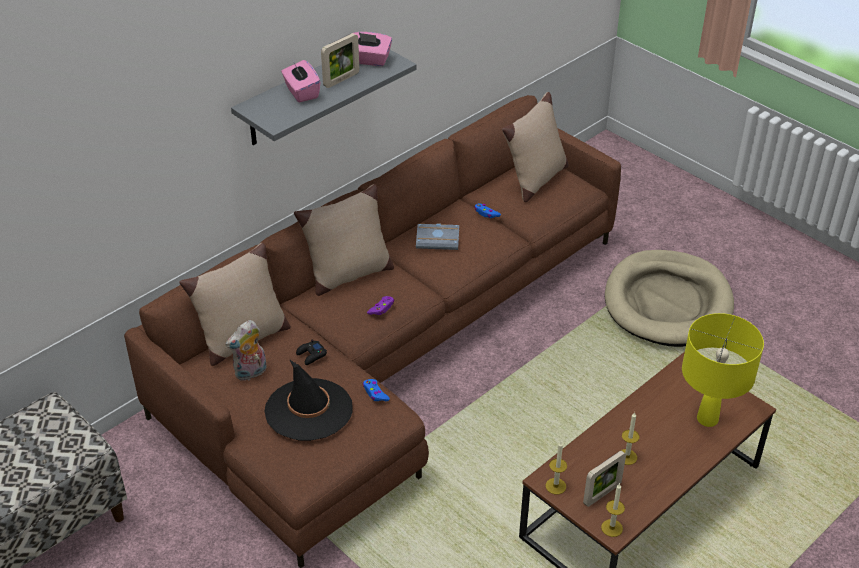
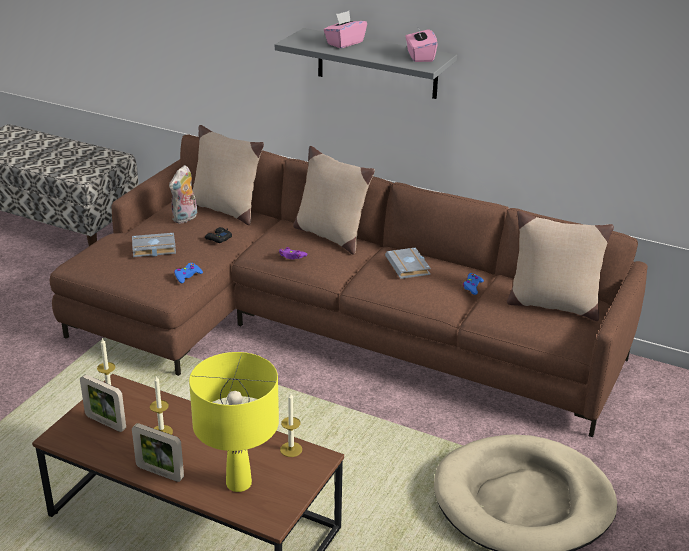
camera: 70 degrees right, 10 degrees down
plush toy [225,320,267,381] -> plush toy turned 90 degrees counterclockwise [169,165,197,224]
black hat [265,359,353,441] -> grey book [132,233,176,257]
picture frame [321,33,359,88] -> picture frame moved to [132,423,184,482]
candle [601,483,625,537] -> candle moved to [280,392,302,457]

